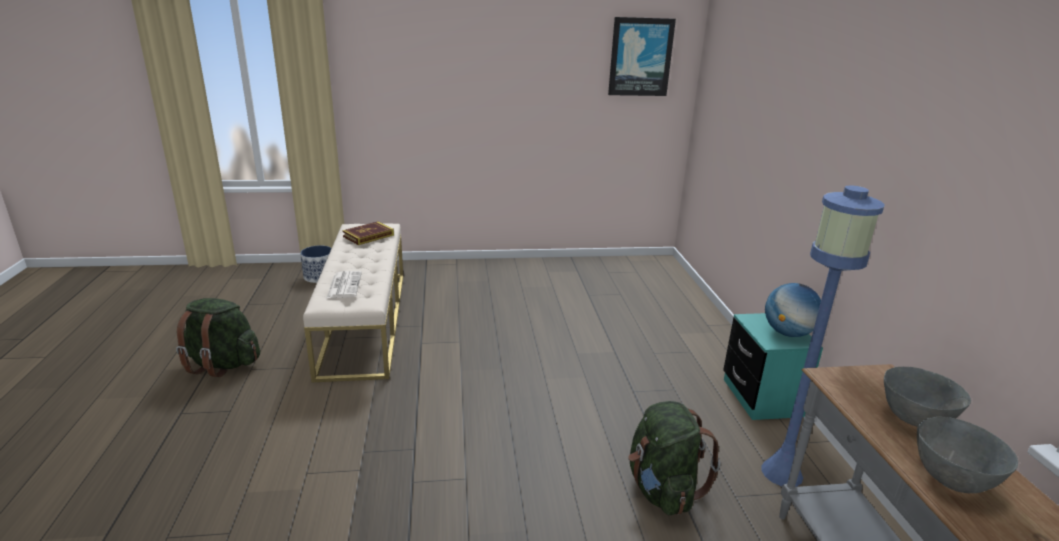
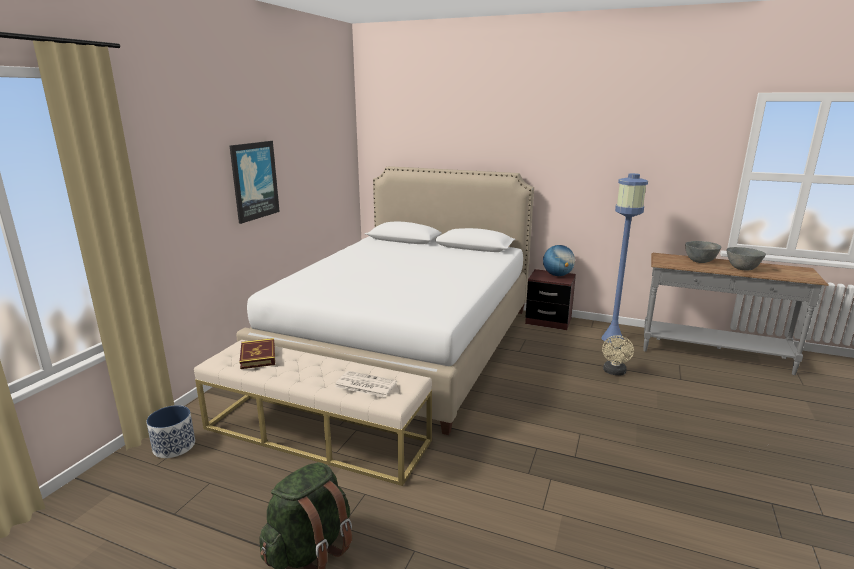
camera: 60 degrees left, 5 degrees down
picture [608,17,676,96] -> picture moved to [230,141,280,224]
green backpack [629,401,721,515] -> beige fan [602,335,634,375]
turquoise nightstand [723,313,823,420] -> brown nightstand [525,269,576,330]
none -> white bed [236,166,534,435]

